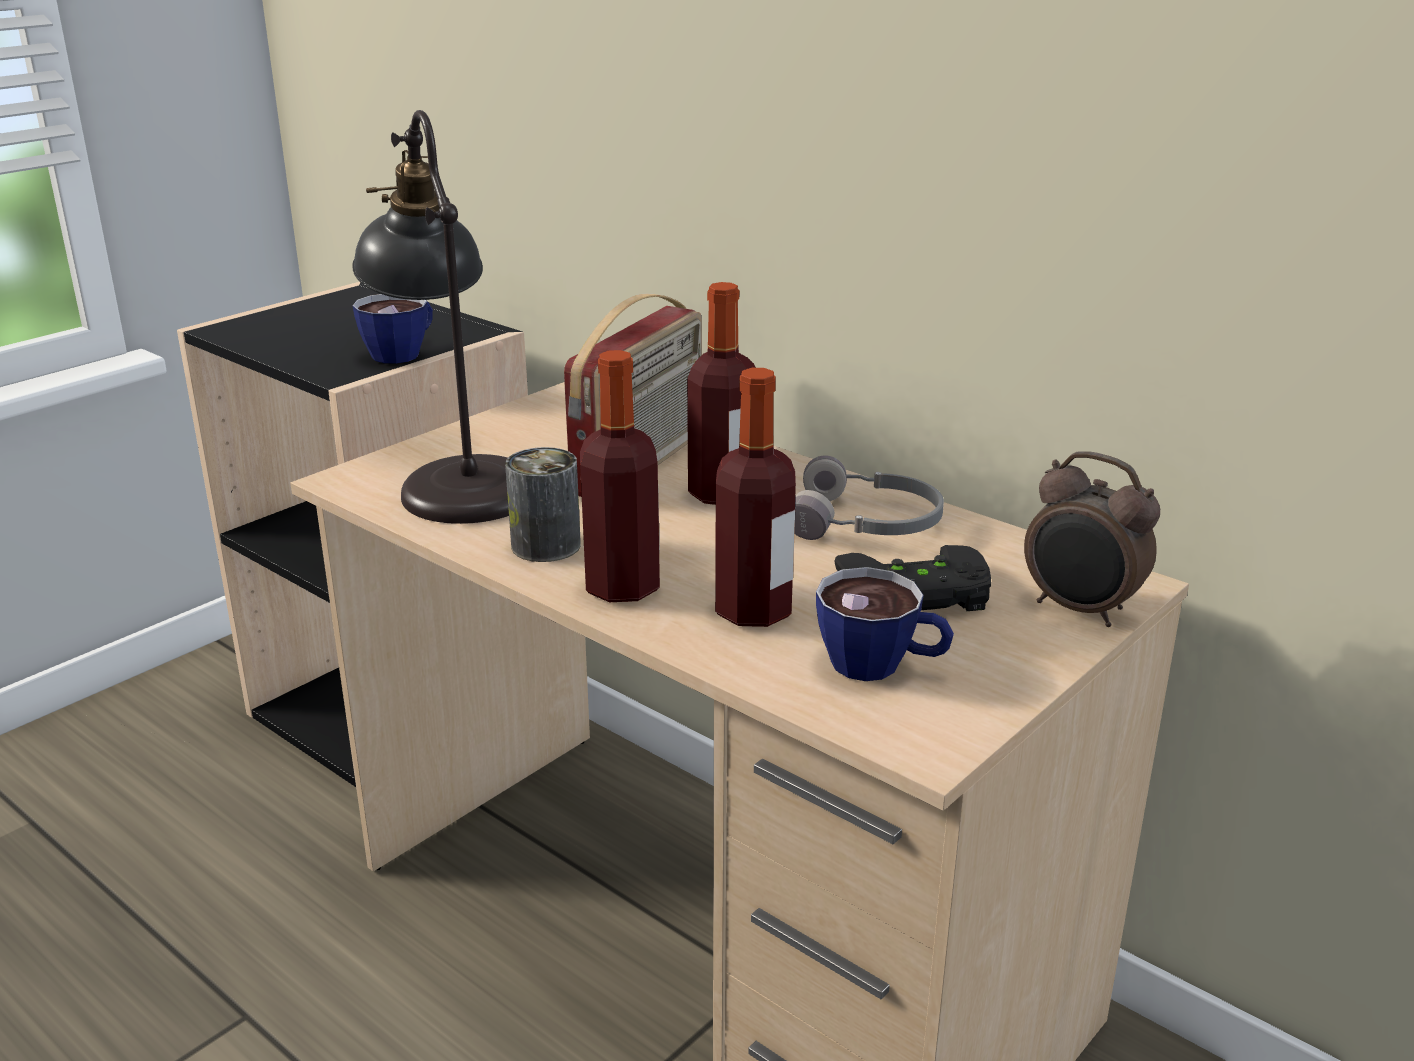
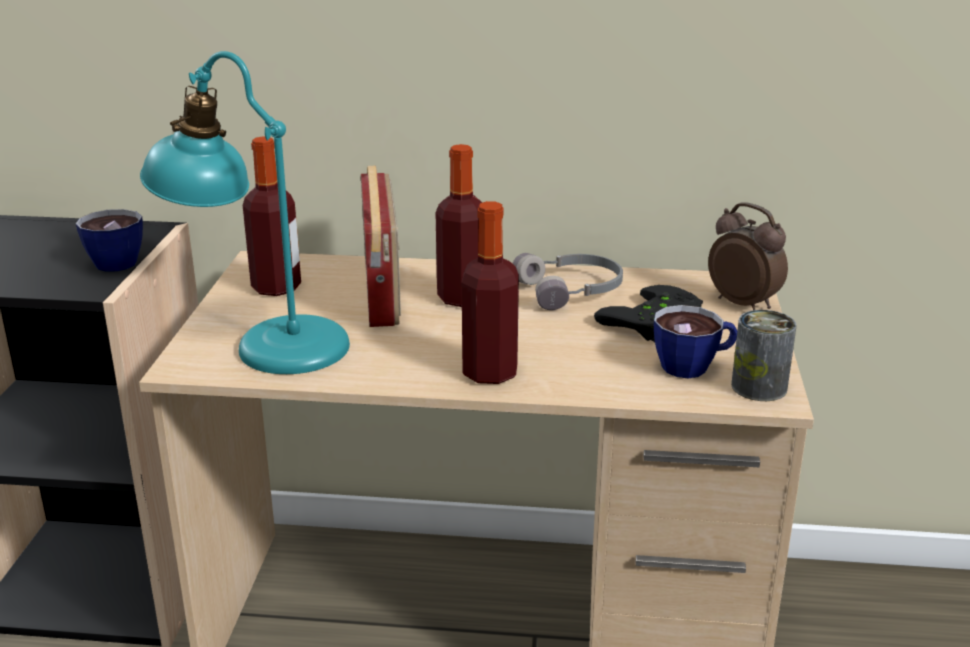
camera: 35 degrees left, 0 degrees up
grey table lamp [352,110,509,524] -> turquoise table lamp [140,51,350,374]
can [505,447,581,562] -> can moved to [731,310,797,401]
bottle [715,368,796,627] -> bottle moved to [242,136,301,296]
alarm clock [1024,451,1160,627] -> alarm clock turned 135 degrees counterclockwise [708,203,788,310]

